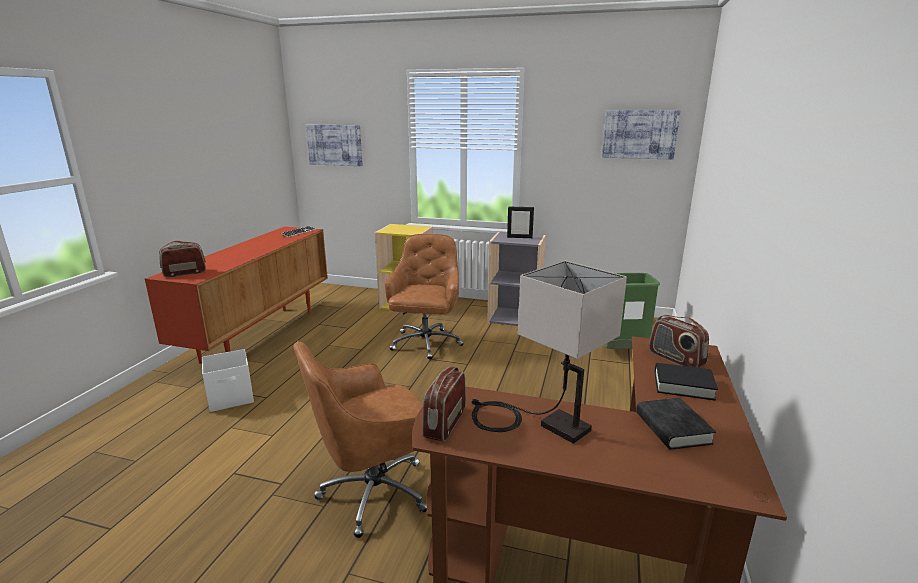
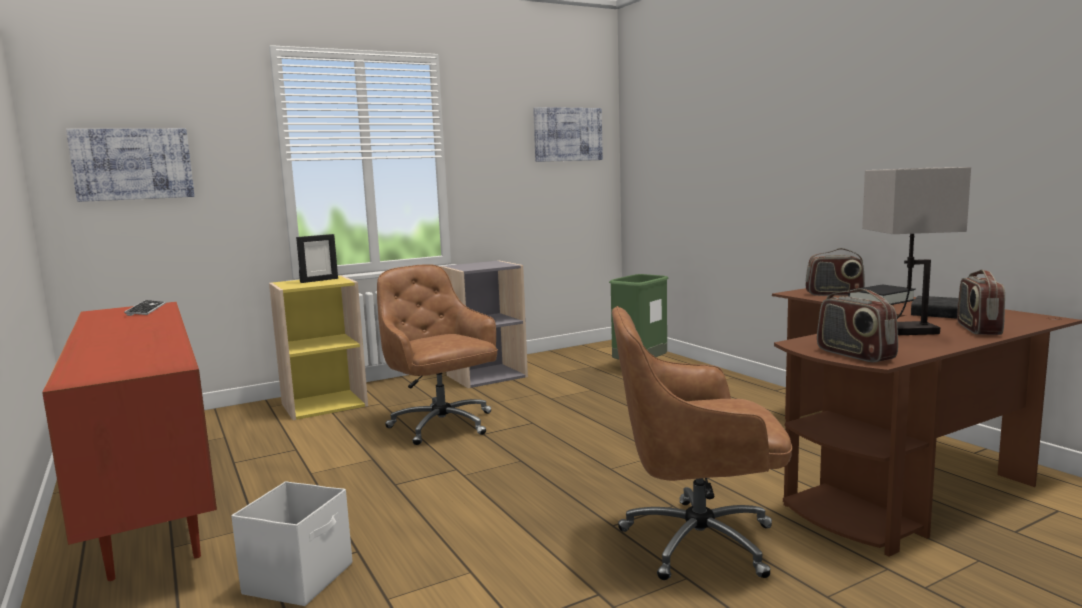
camera: 45 degrees left, 10 degrees down
radio [159,240,206,277] -> radio moved to [957,269,1005,335]
brown office chair [294,341,427,538] -> brown office chair turned 75 degrees clockwise [612,306,792,580]
picture frame [507,207,534,238] -> picture frame moved to [296,234,338,283]

